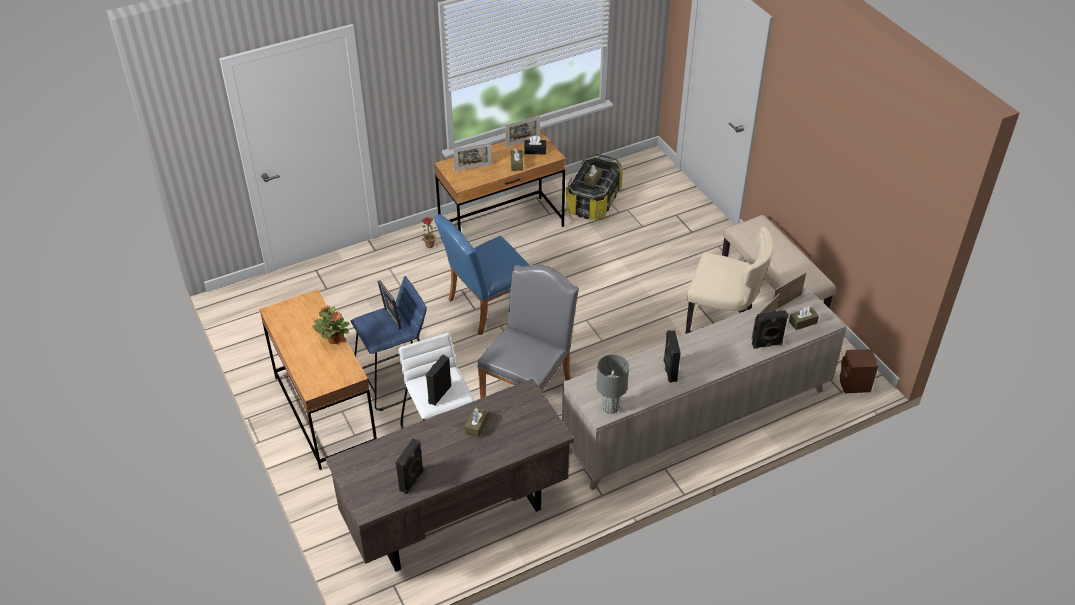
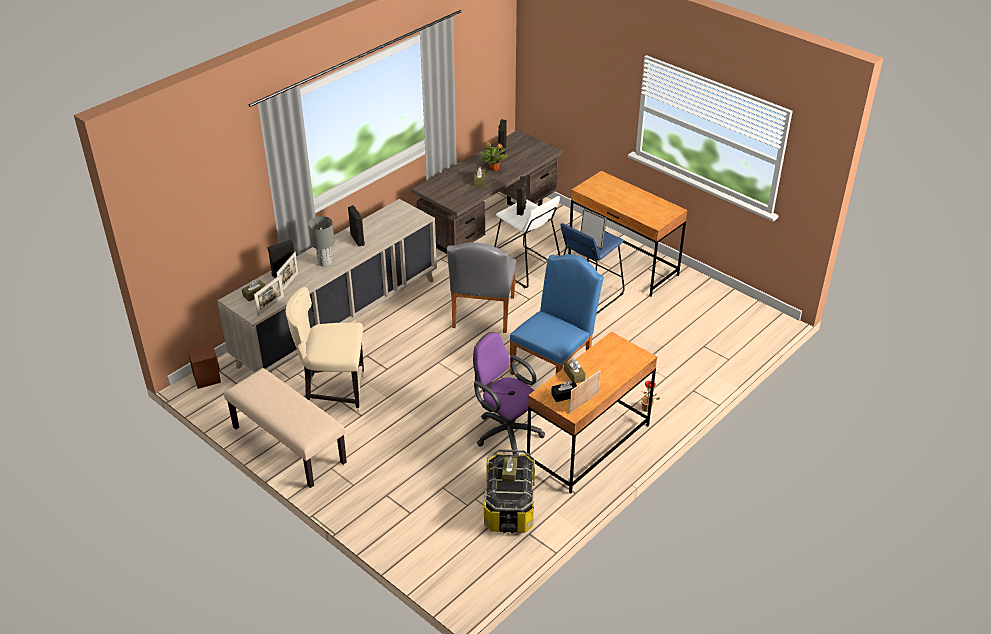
camera: 160 degrees right, 5 degrees down
potted plant [312,306,350,344] -> potted plant moved to [481,141,509,171]
picture frame [453,143,492,171] -> none
grey table lamp [597,355,629,414] -> grey table lamp moved to [308,216,335,266]
none -> purple office chair [473,332,545,455]

